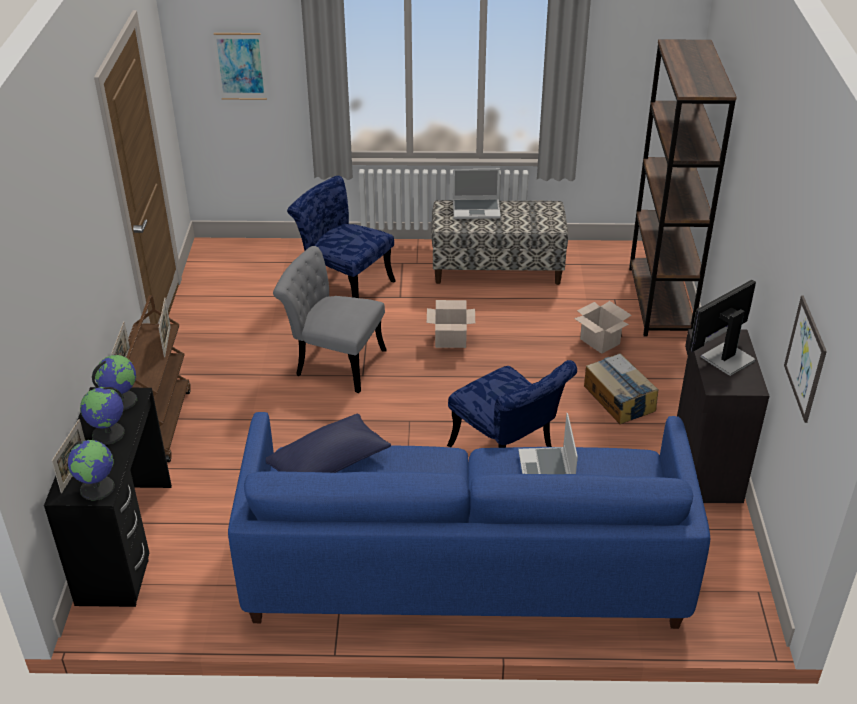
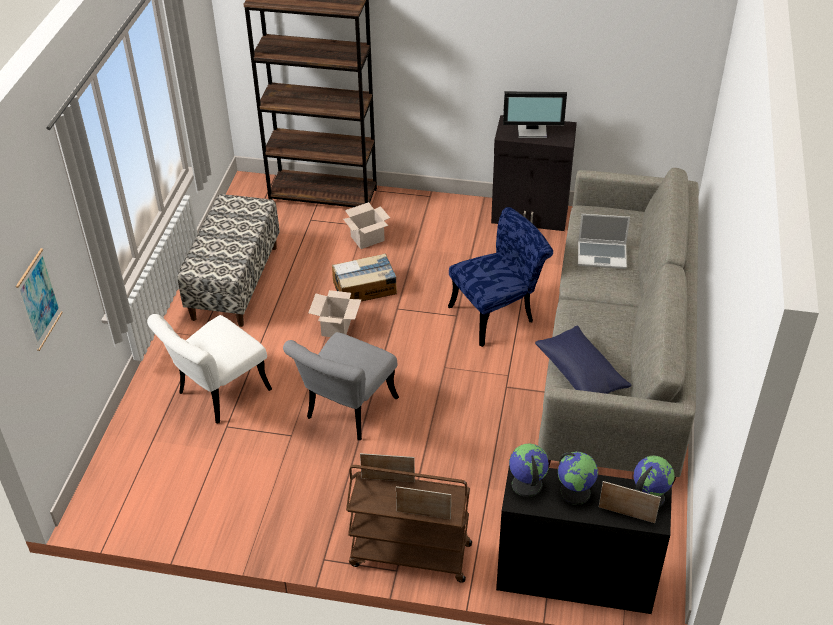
camera: 80 degrees left, 5 degrees up
blue sofa [228,412,710,629] -> grey sofa [538,168,699,485]
blue chair [287,176,396,298] -> white chair [147,314,272,423]
laptop [453,169,501,219] -> none
cardboard box [584,353,658,424] -> cardboard box moved to [332,253,397,301]
monitor [689,280,756,376] -> monitor turned 60 degrees counterclockwise [503,91,567,138]
picture [784,296,827,423] -> none

